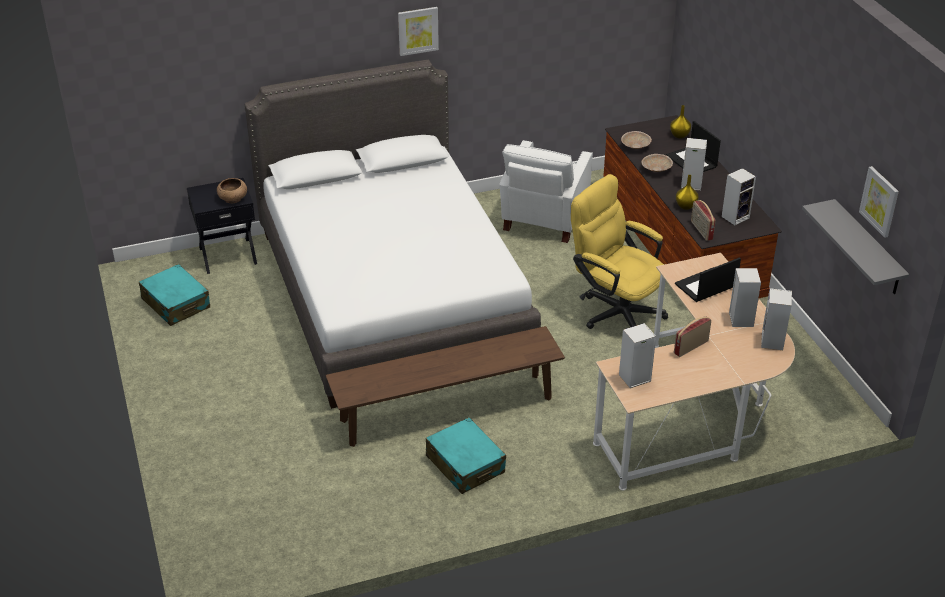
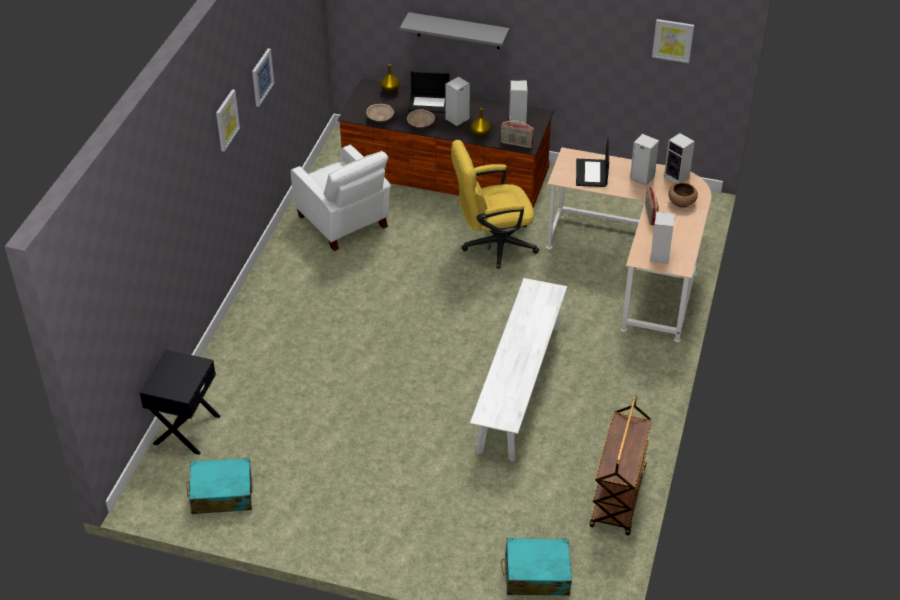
camera: 55 degrees left, 5 degrees up
brown bowl [217,178,247,203] -> brown bowl moved to [668,182,698,207]
white bed [245,60,541,409] -> none
brown bench [326,326,565,447] -> white bench [470,278,567,462]
turquoise suitcase [426,417,506,494] -> turquoise suitcase moved to [501,538,572,596]
grey shelf [802,199,909,294] -> grey shelf moved to [400,12,510,49]
none -> picture [252,48,274,107]
none -> brown cart [590,395,652,536]

